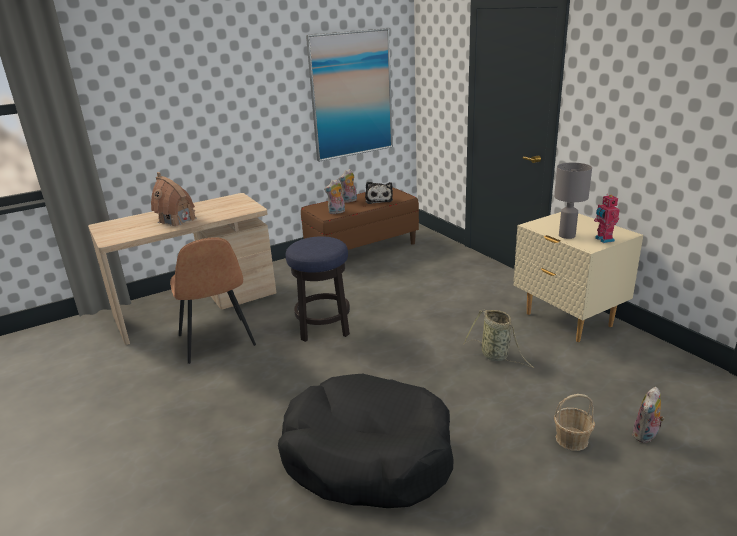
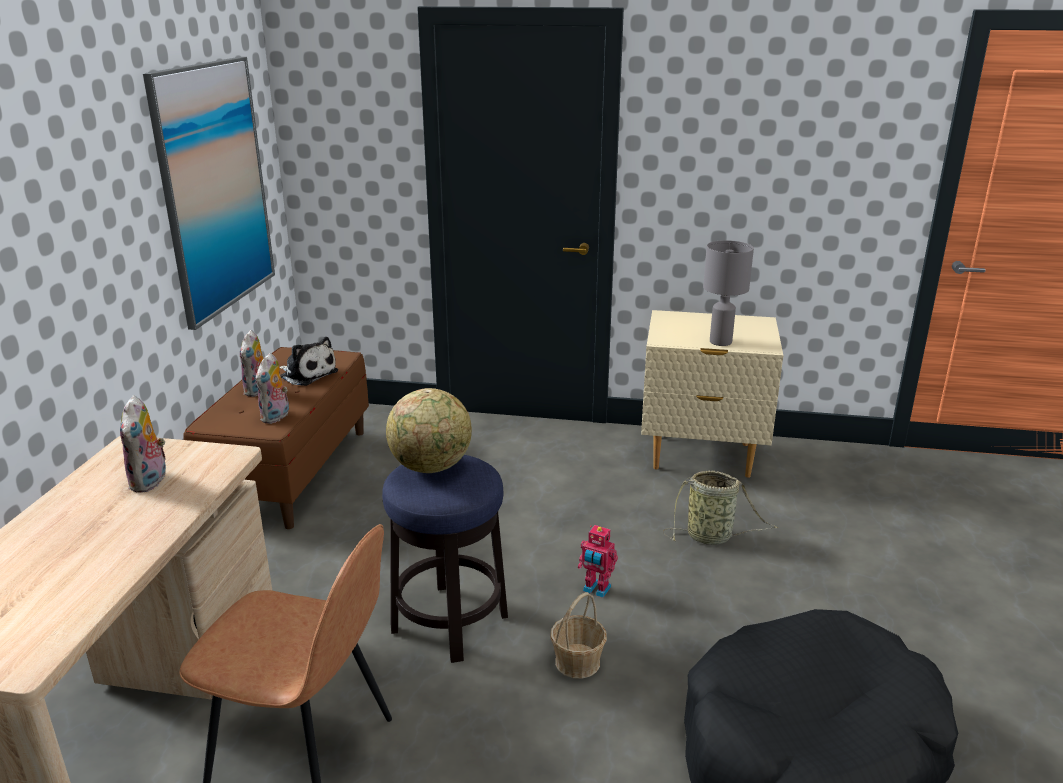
camera: 50 degrees left, 0 degrees up
toy house [151,172,197,226] -> none
basket [554,394,595,451] -> basket moved to [550,592,607,679]
toy robot [594,195,620,243] -> toy robot moved to [578,525,618,598]
plush toy [632,387,665,443] -> plush toy moved to [120,395,166,493]
none -> globe [386,388,472,473]

